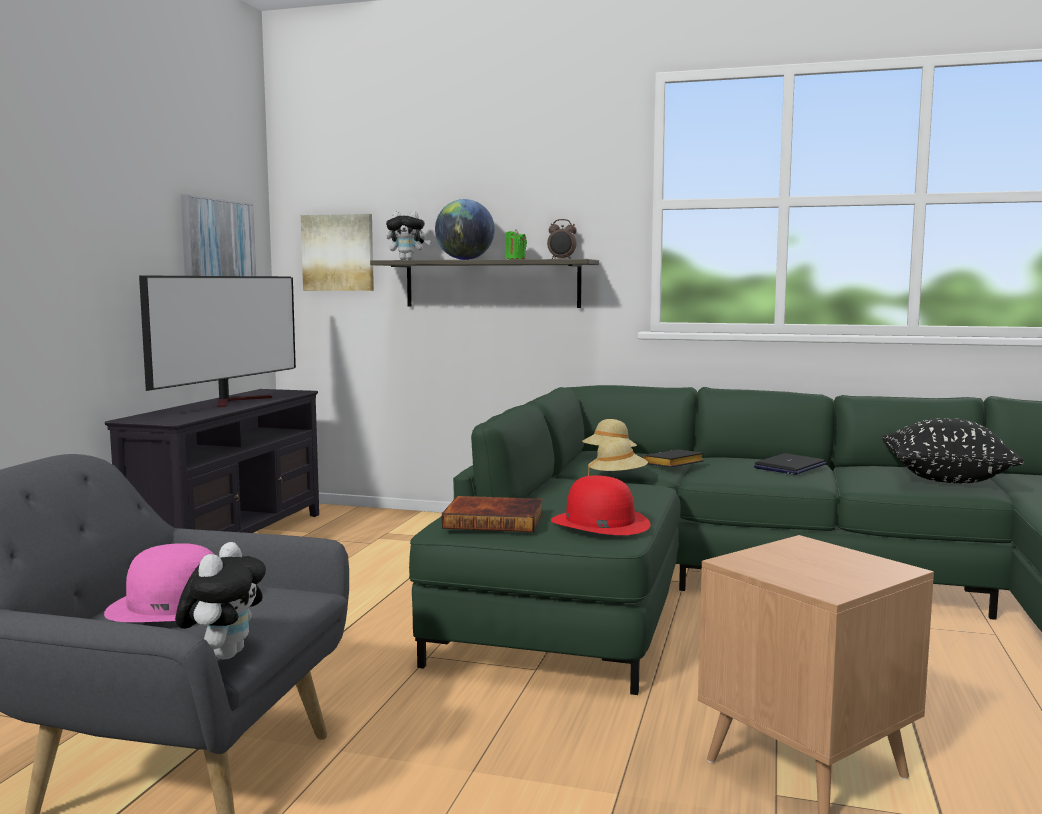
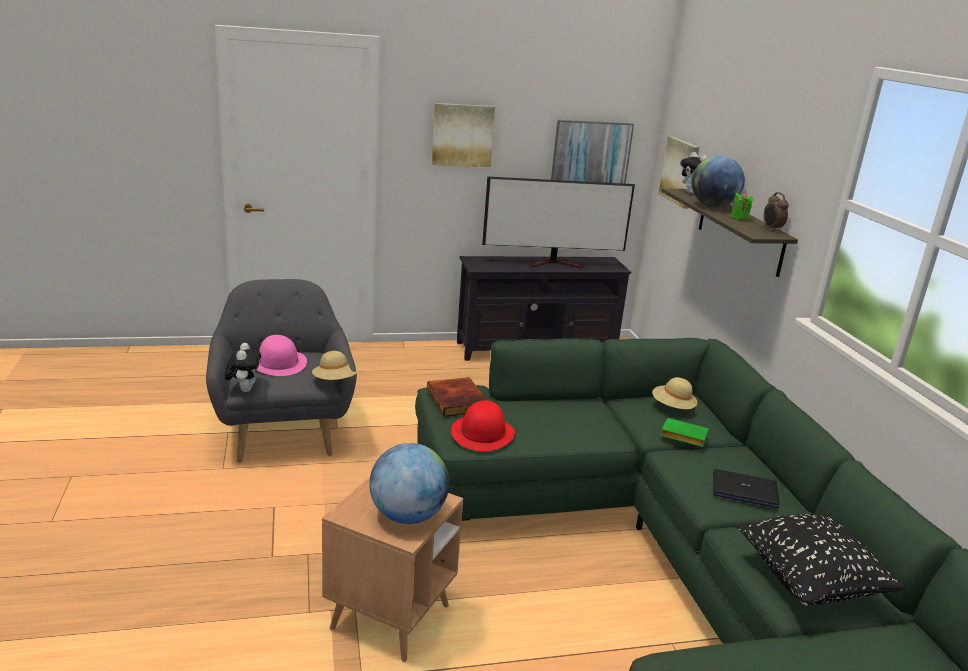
camera: 60 degrees right, 15 degrees up
plush toy [175,542,266,659] -> plush toy turned 75 degrees counterclockwise [224,343,261,392]
beige hat [588,437,648,476] -> beige hat moved to [312,351,358,380]
black book [643,450,704,467] -> green book [660,418,709,447]
none -> globe [369,443,449,524]
none -> picture [432,103,495,167]

